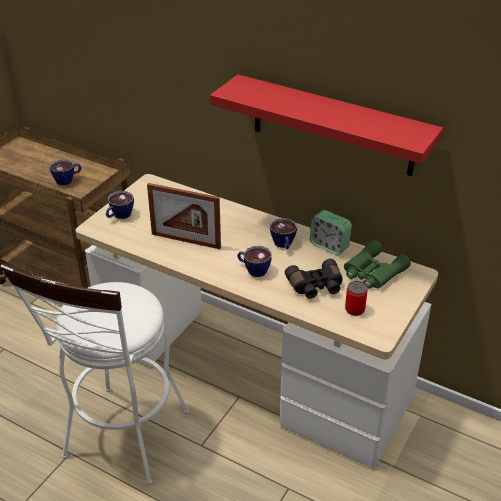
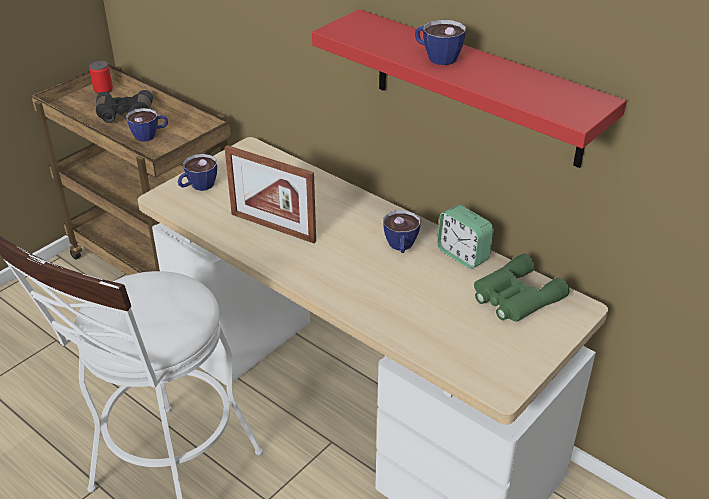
camera: 10 degrees right, 0 degrees up
cup [237,246,272,277] -> cup moved to [415,20,466,65]
black binoculars [285,259,343,299] -> black binoculars moved to [96,90,153,123]
can [345,281,367,316] -> can moved to [89,61,113,94]

